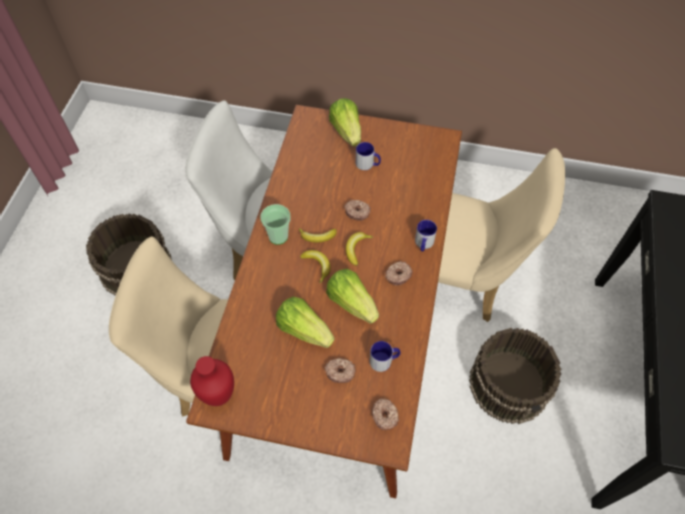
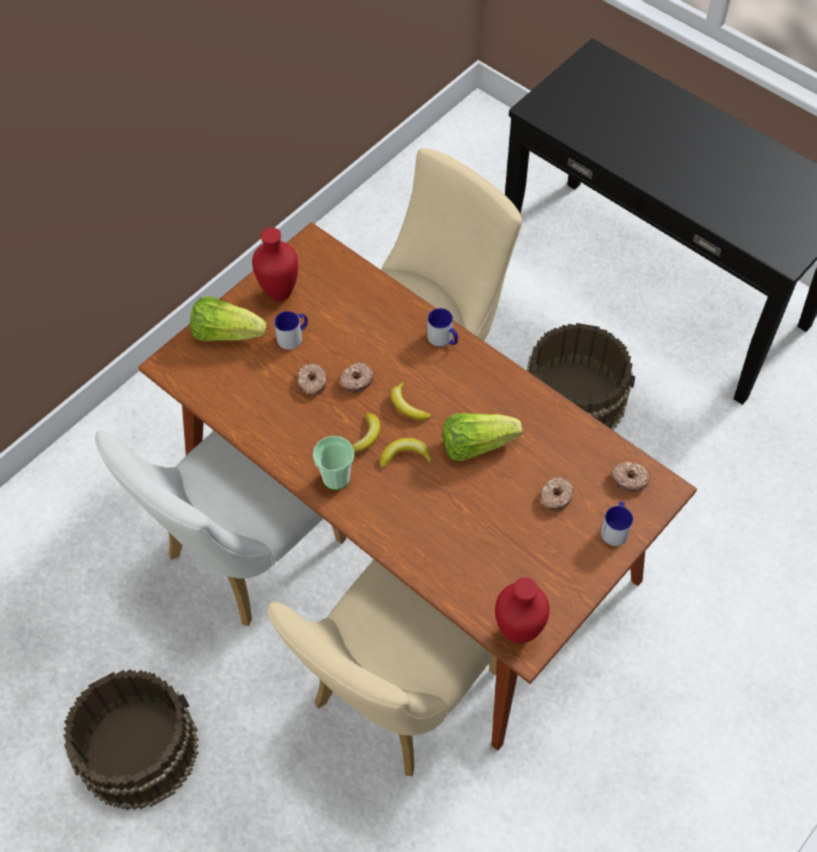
camera: 60 degrees left, 0 degrees up
lettuce [276,296,334,348] -> none
mug [370,341,400,372] -> mug moved to [601,502,633,546]
donut [385,261,412,286] -> donut moved to [297,363,327,396]
none -> red vase [252,227,298,302]

